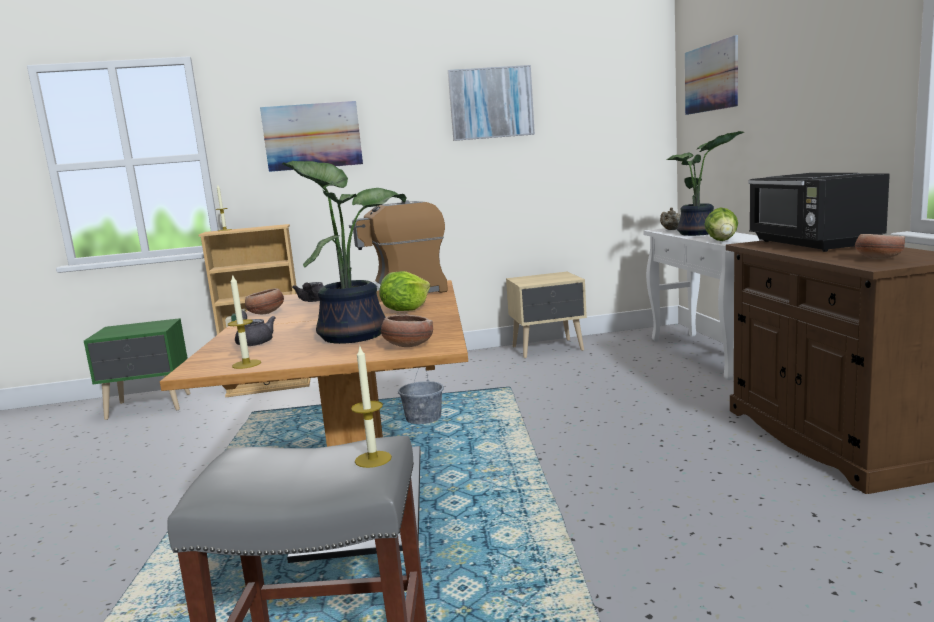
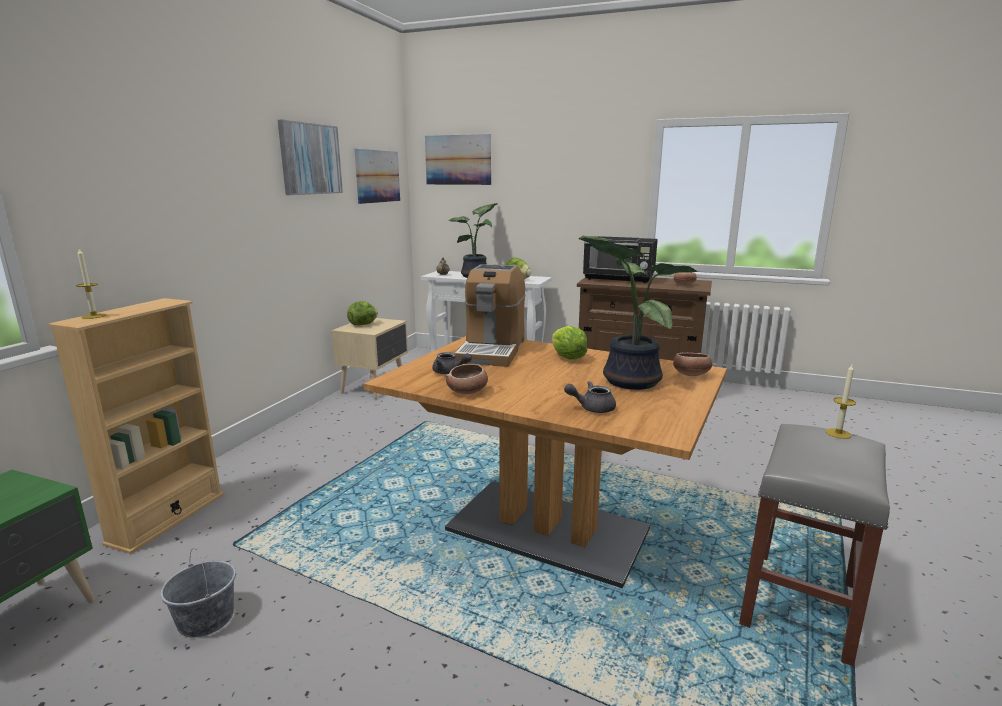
camera: 60 degrees left, 5 degrees up
candle [228,274,261,369] -> none
picture [260,101,363,172] -> picture moved to [354,149,400,204]
grey bucket [398,367,444,424] -> grey bucket moved to [160,548,236,638]
none -> lettuce [347,301,378,325]

